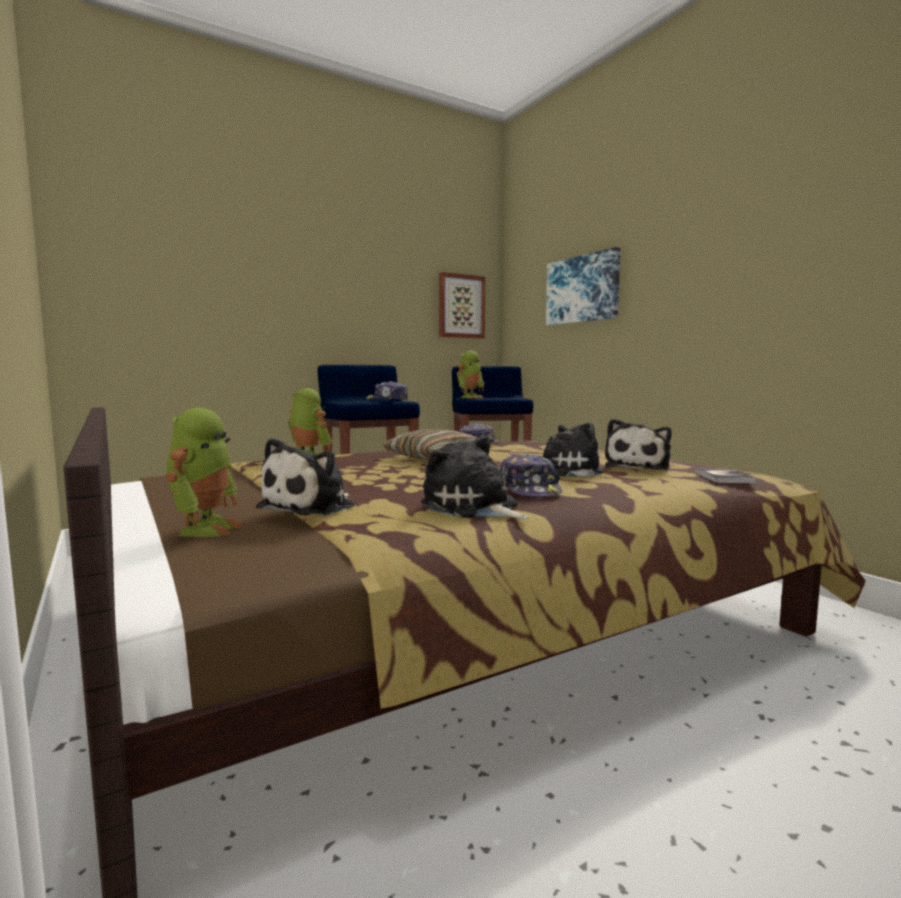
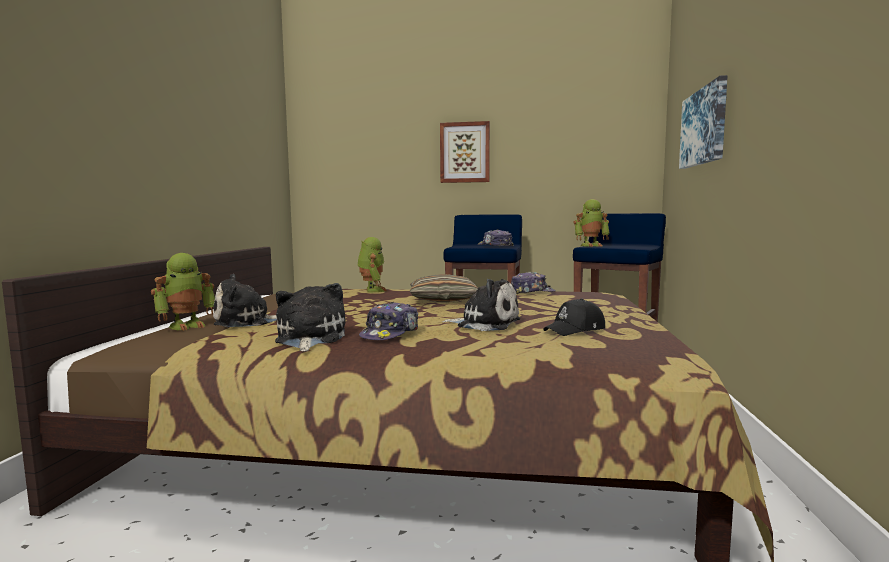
camera: 40 degrees right, 0 degrees up
picture [439,272,485,339] -> picture moved to [440,121,490,183]
plush toy [605,418,672,470] -> black cap [543,299,605,336]
book [695,469,757,483] -> none

